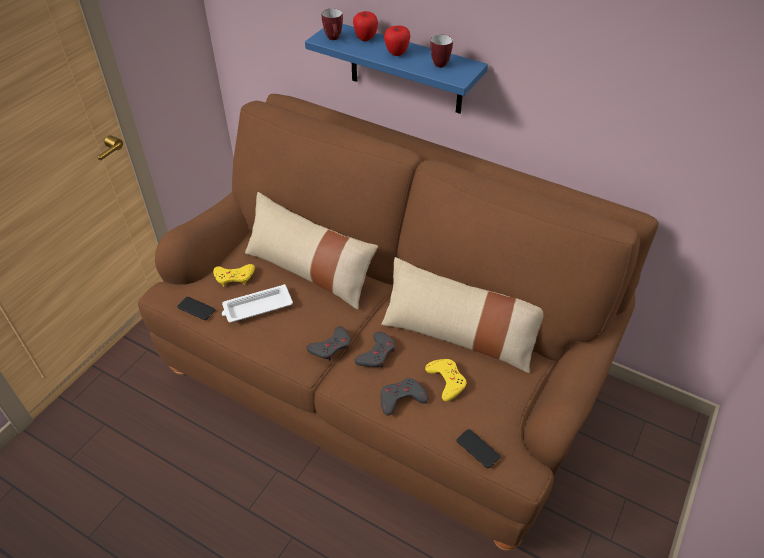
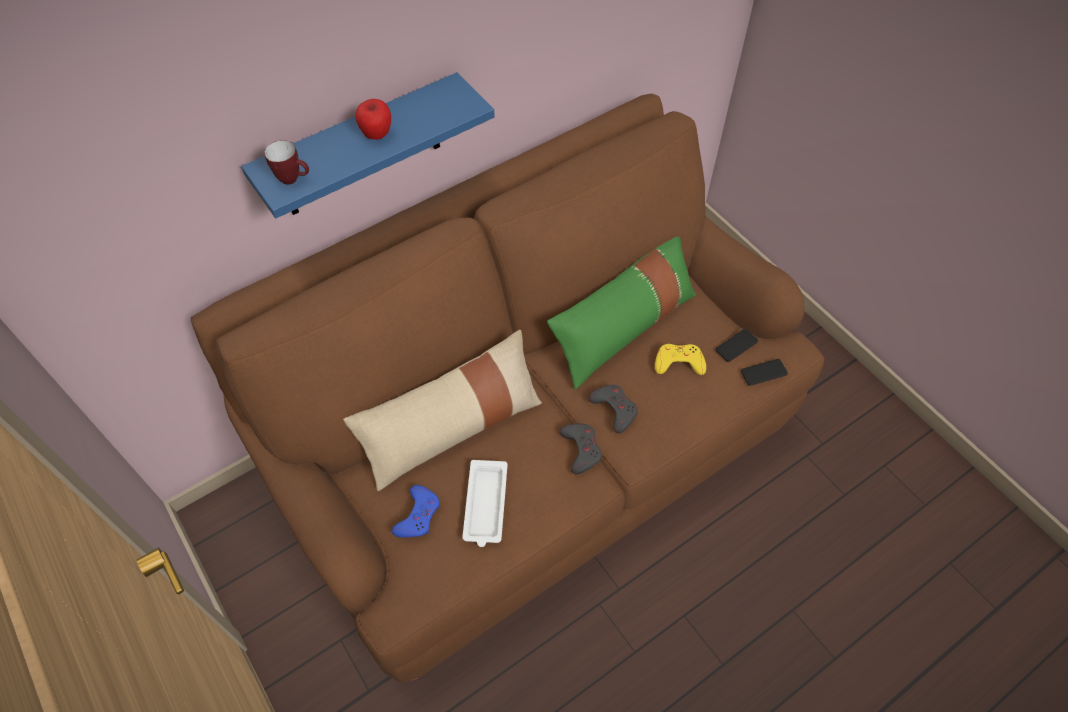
camera: 65 degrees left, 10 degrees up
phone [177,297,215,320] -> phone moved to [716,329,758,362]
yellow game controller [213,264,255,287] -> blue game controller [392,485,440,538]
apple [353,11,378,41] -> none
beige pillow [381,257,543,373] -> green pillow [547,236,696,389]
grey game controller [381,378,428,416] -> none
mug [430,34,453,68] -> none

